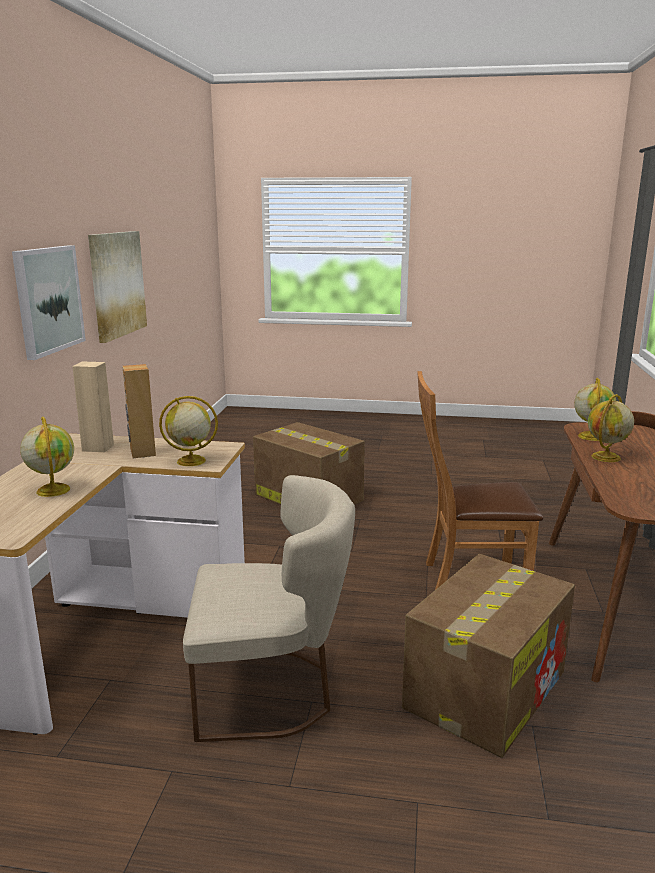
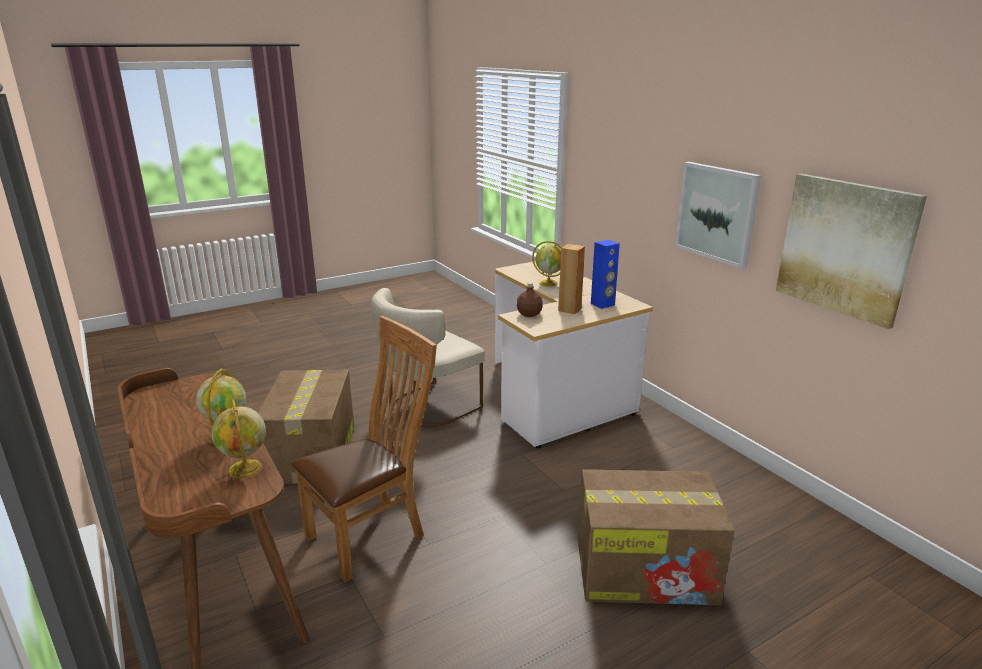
camera: 140 degrees right, 5 degrees up
beige speaker [73,362,114,452] -> blue speaker [591,240,620,309]
globe [159,396,218,466] -> brown bottle [517,282,543,317]

